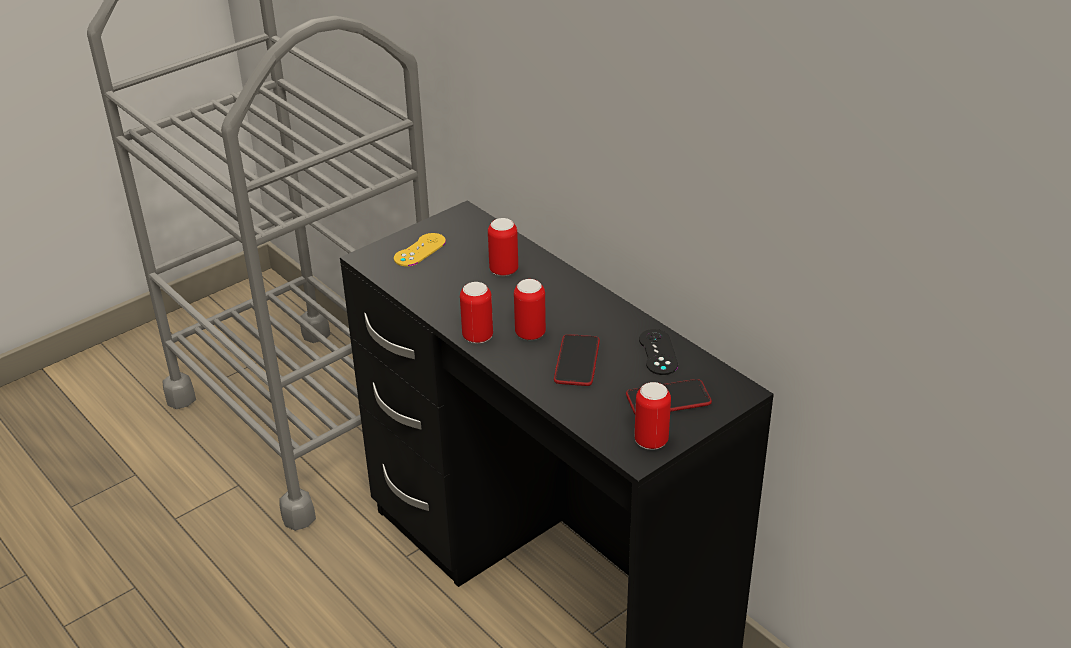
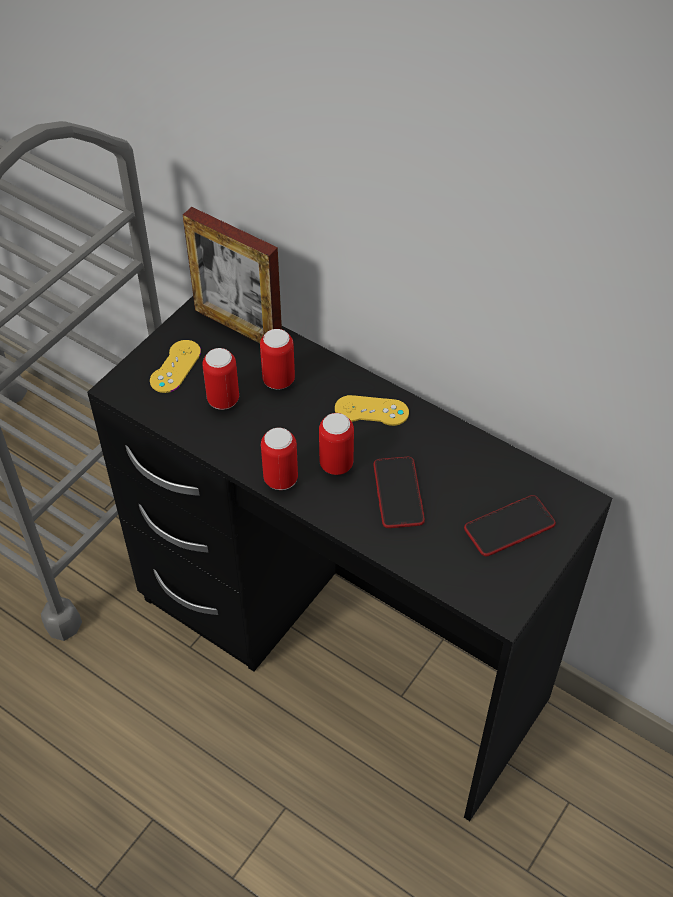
camera: 15 degrees left, 15 degrees up
can [634,382,671,450] -> can moved to [202,348,239,410]
black game controller [639,329,678,375] -> none
none -> picture frame [183,207,282,343]
none -> yellow game controller [335,395,409,426]

